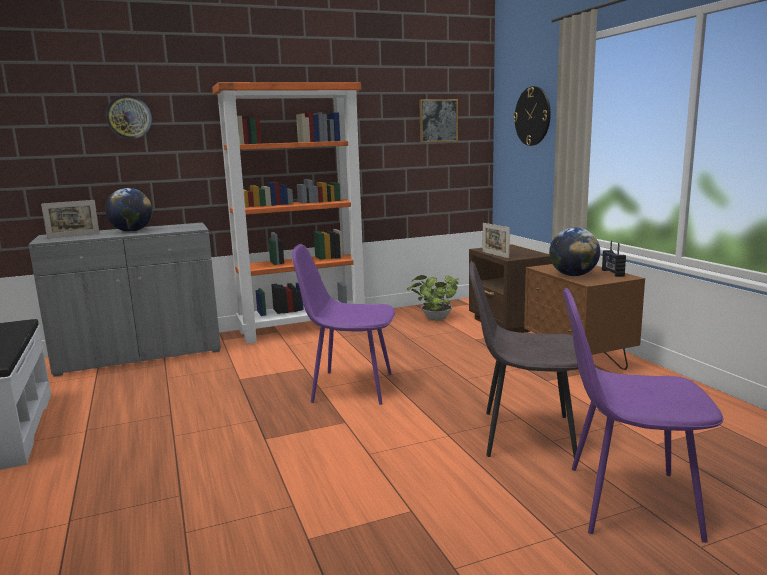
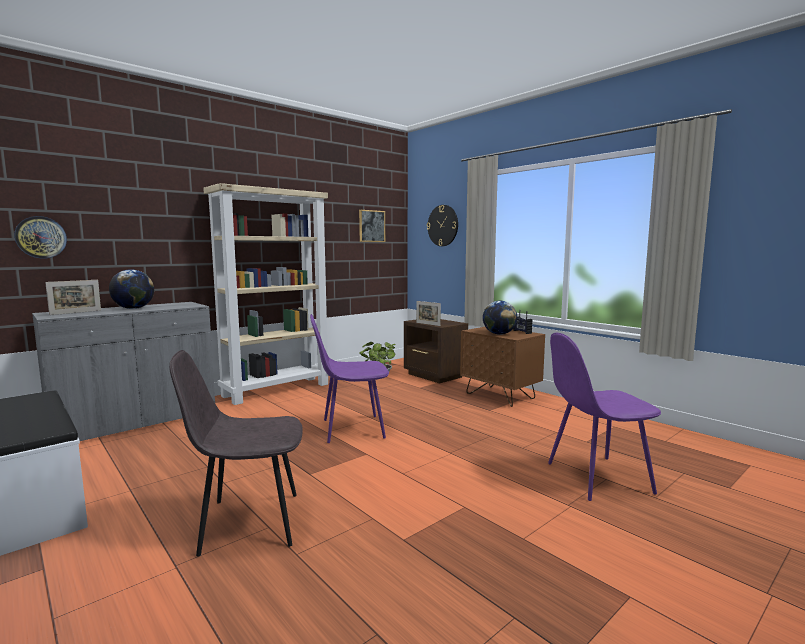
camera: 20 degrees left, 5 degrees down
wall clock [106,95,152,139] -> wall clock moved to [14,216,67,259]
orange bookcase [212,82,365,344] -> beige bookcase [203,183,328,405]
grey chair [469,261,578,458] -> grey chair moved to [169,350,303,556]

